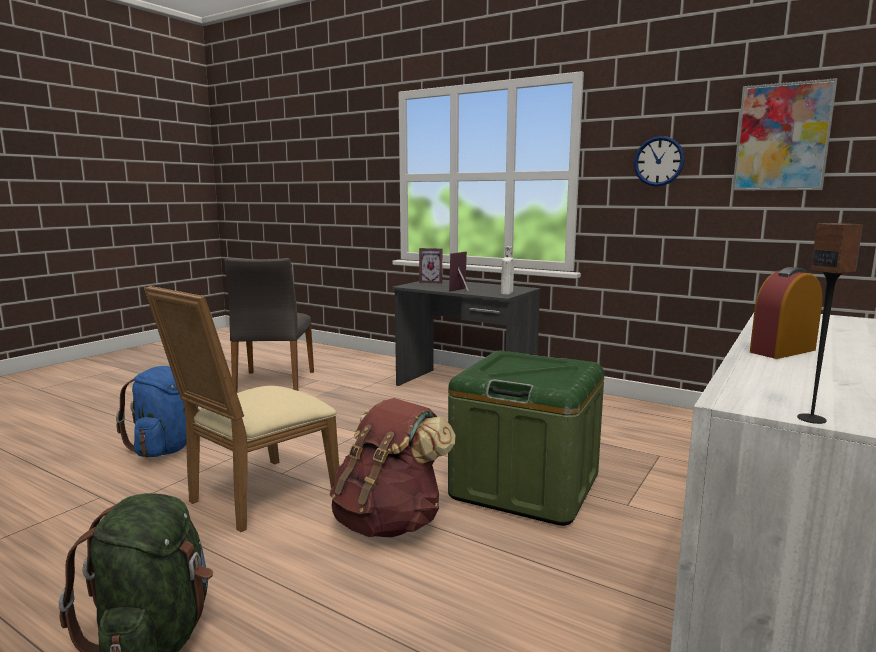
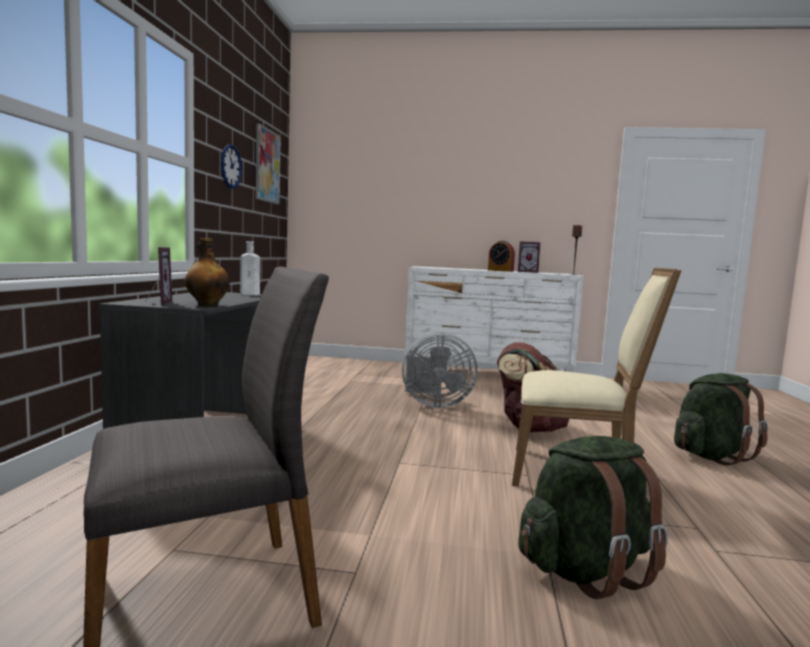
camera: 115 degrees left, 5 degrees down
blue backpack [116,366,199,458] -> green backpack [518,436,668,599]
green storage box [448,351,604,526] -> grey fan [402,333,478,408]
picture frame [449,252,469,292] -> picture frame moved to [518,241,541,273]
none -> bottle [185,238,230,306]

